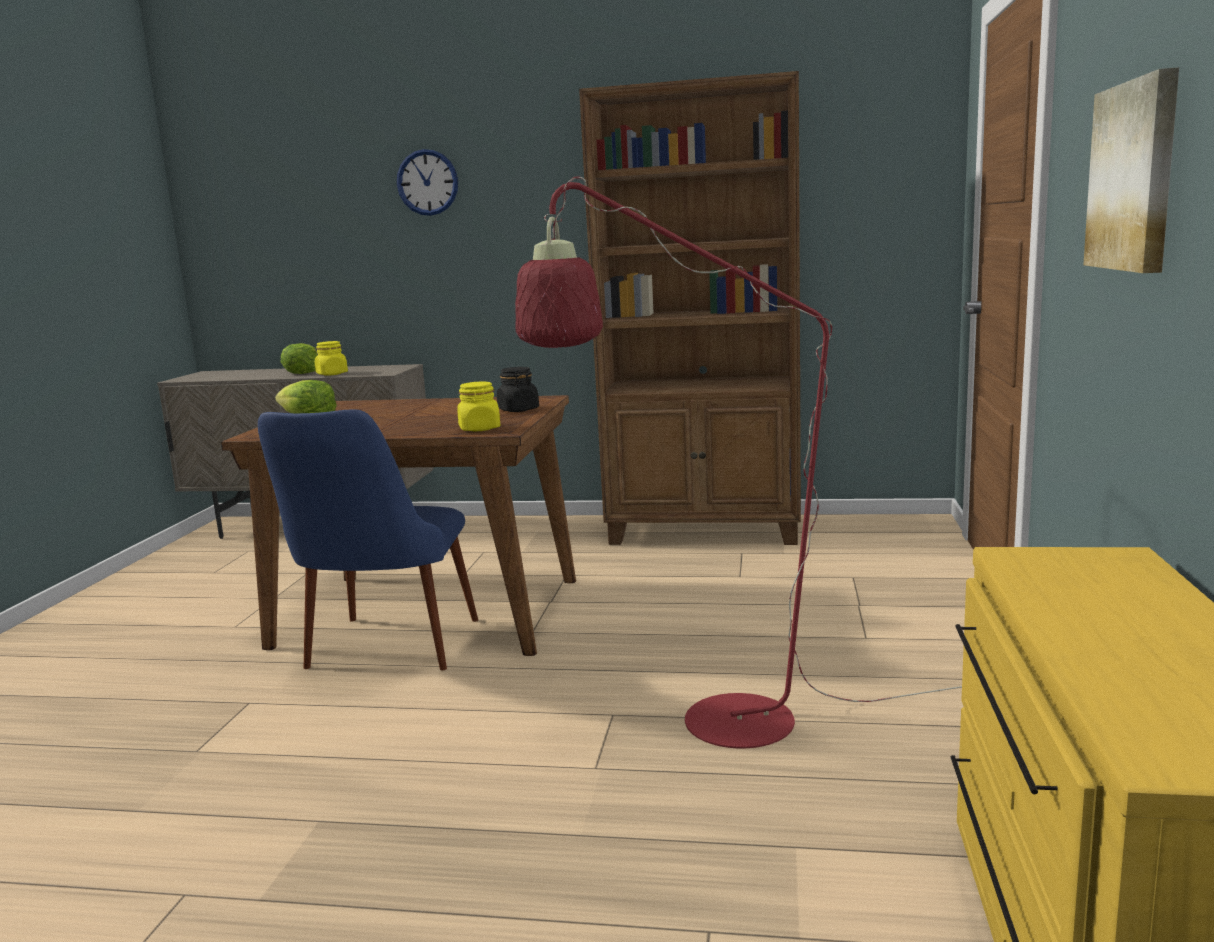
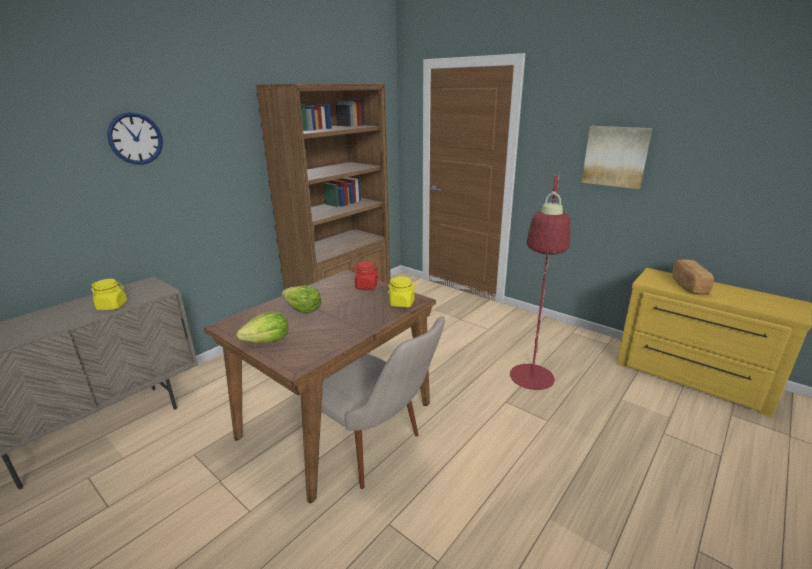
camera: 60 degrees left, 10 degrees up
blue chair [258,409,478,670] -> beige chair [321,316,445,489]
lettuce [281,343,317,374] -> lettuce moved to [281,285,322,313]
black jar [497,367,539,412] -> red jar [352,261,379,290]
none -> bread [672,259,714,295]

